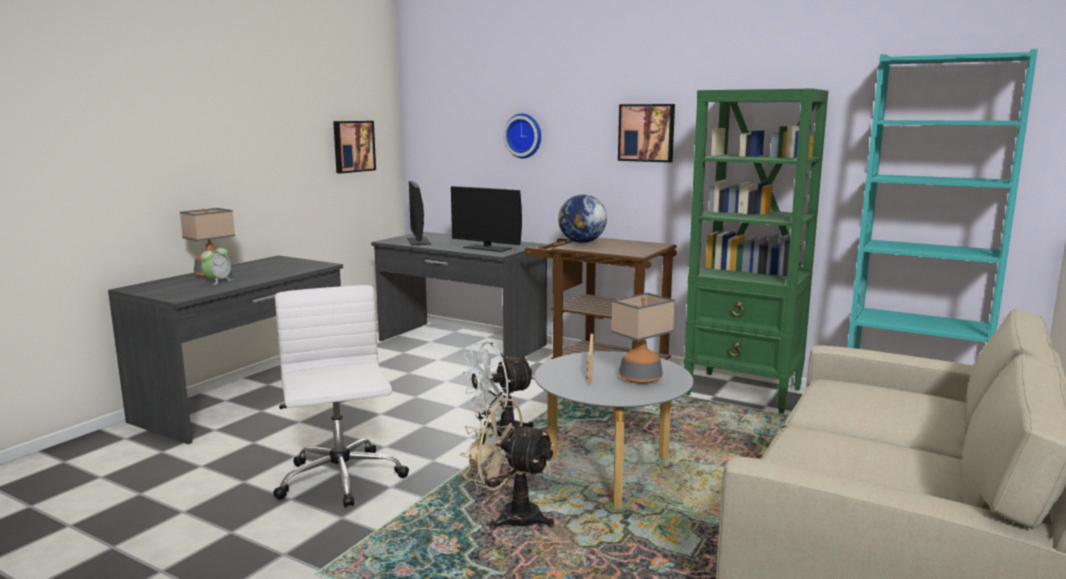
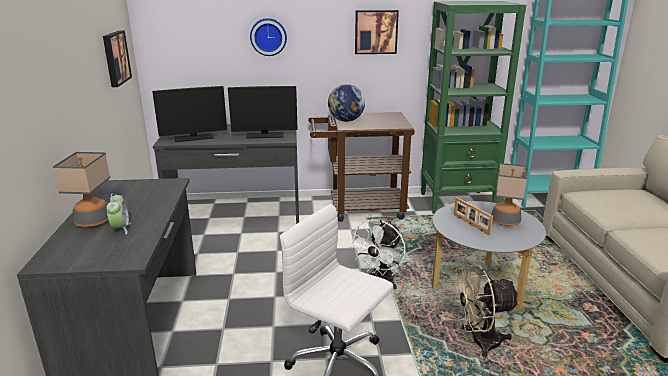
camera: 35 degrees left, 10 degrees up
monitor [407,181,431,245] -> monitor turned 60 degrees counterclockwise [152,86,227,142]

